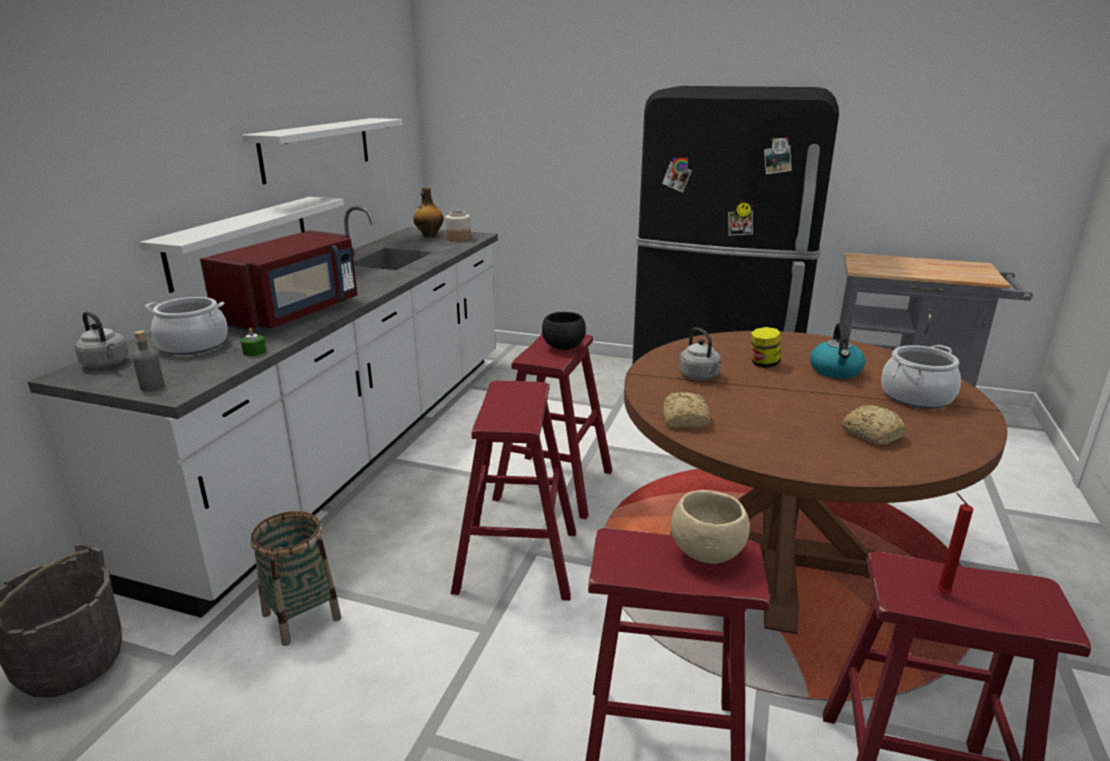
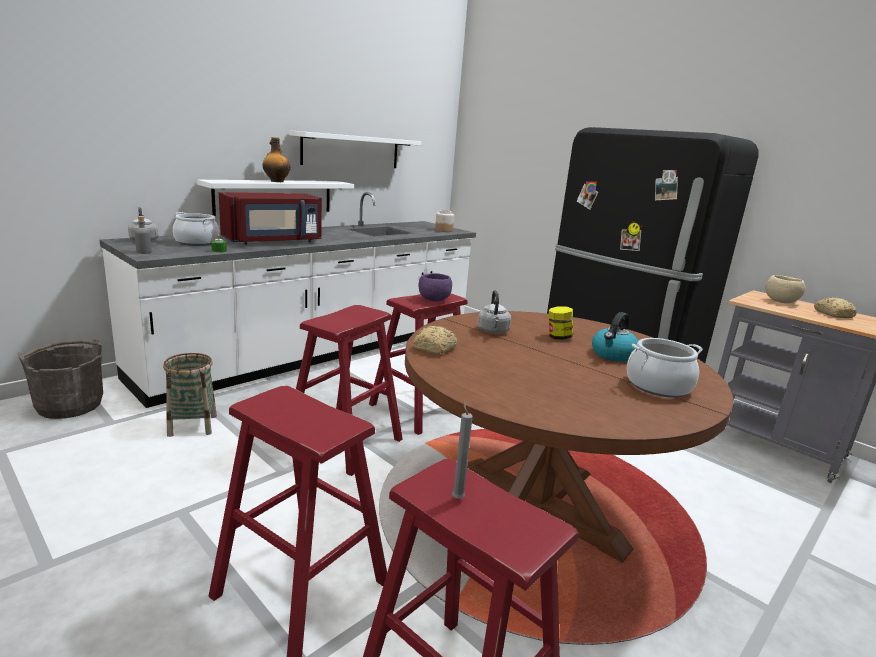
camera: 25 degrees right, 5 degrees down
bottle [413,187,444,237] -> bottle moved to [263,137,291,182]
black bowl [542,312,586,350] -> purple bowl [418,273,452,302]
beige bowl [671,490,750,564] -> beige bowl moved to [765,275,805,303]
bread [842,405,905,445] -> bread moved to [814,297,857,318]
red candle [937,492,973,594] -> grey candle [452,400,473,499]

